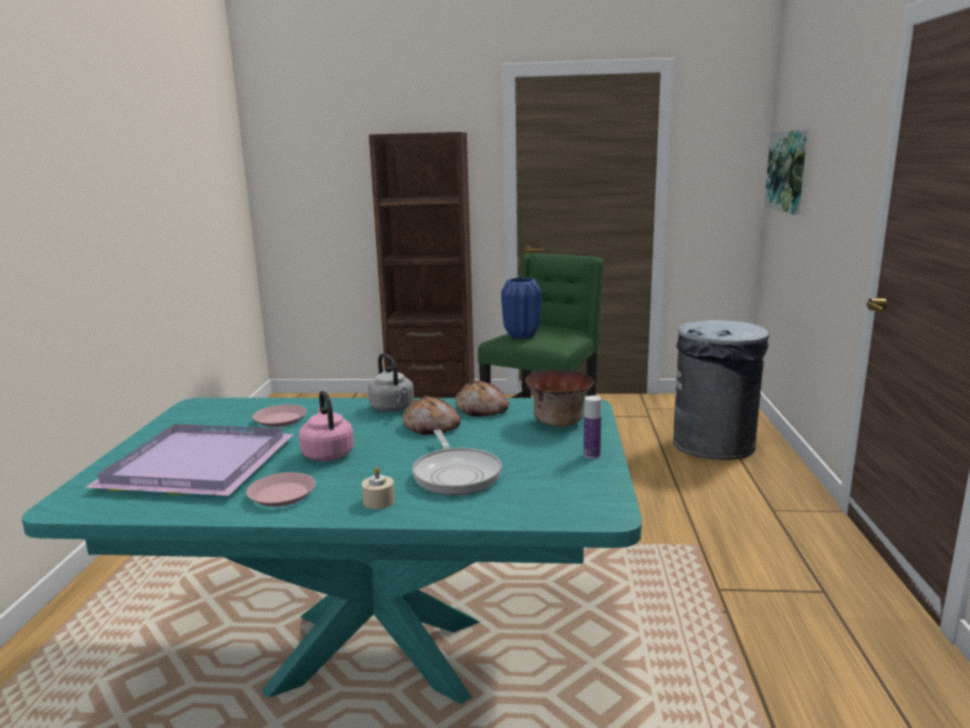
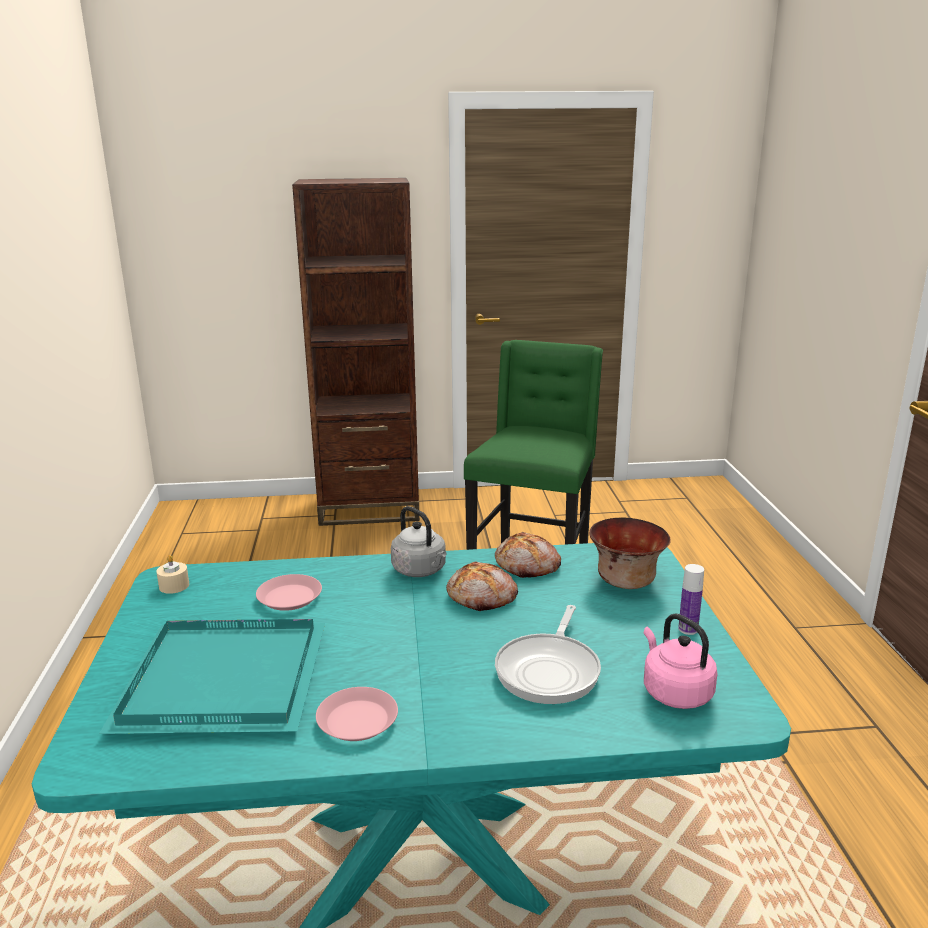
camera: 10 degrees left, 5 degrees up
purple tray [85,424,294,496] -> turquoise tray [99,619,325,734]
pink kettle [299,391,354,461] -> pink kettle moved to [644,613,717,709]
beige candle [362,467,395,509] -> beige candle moved to [156,555,189,594]
frying pan [412,430,502,495] -> frying pan turned 45 degrees clockwise [495,605,601,704]
blue vase [501,278,542,339] -> none
grey trash can [673,320,769,460] -> none
picture [764,130,807,215] -> none

